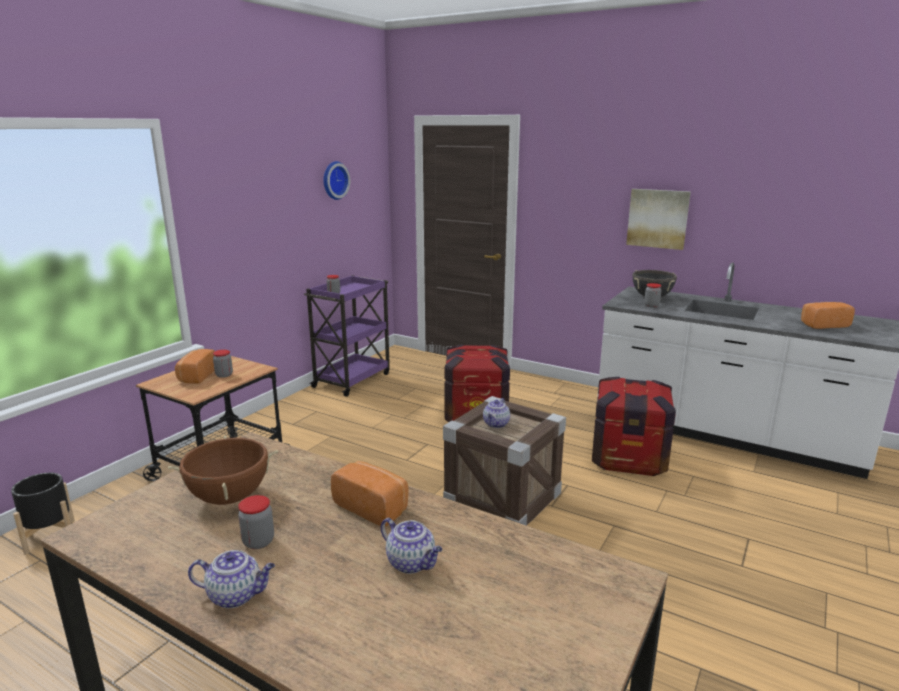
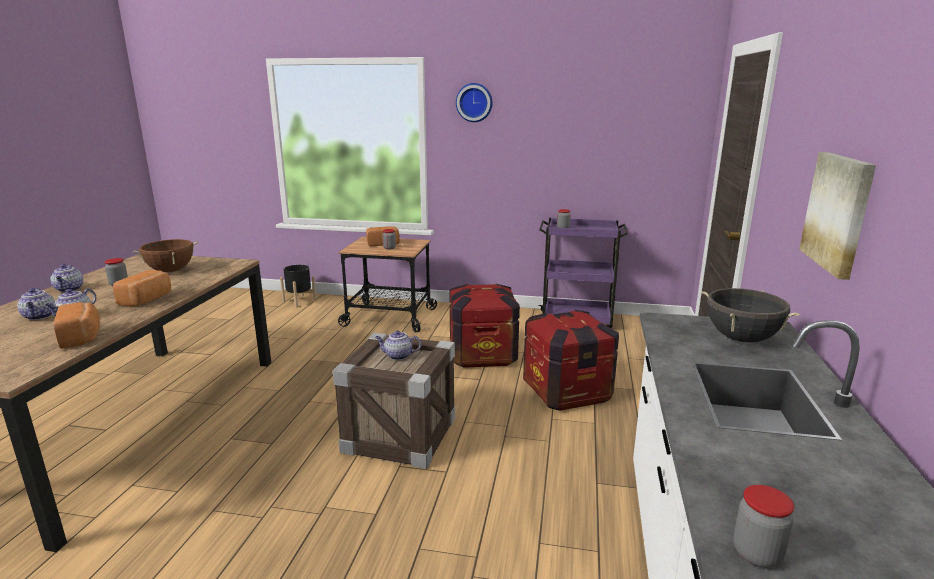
camera: 70 degrees right, 0 degrees up
wall clock [323,161,350,200] -> wall clock moved to [456,83,493,122]
crate [592,377,676,476] -> crate moved to [449,284,520,368]
jar [644,283,662,307] -> jar moved to [733,485,794,567]
bread [801,302,855,329] -> bread moved to [53,302,100,349]
none -> teapot [17,288,55,320]

